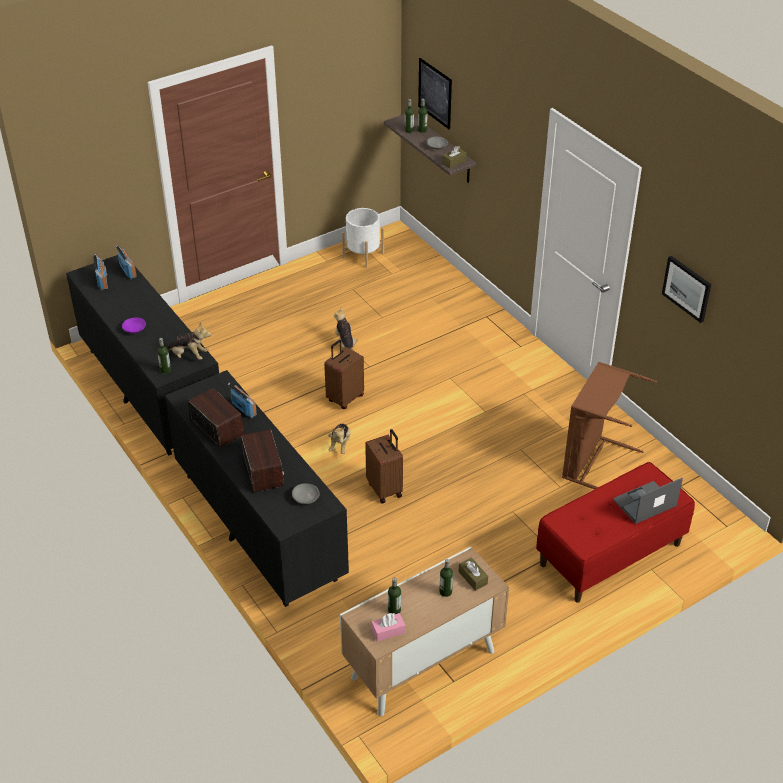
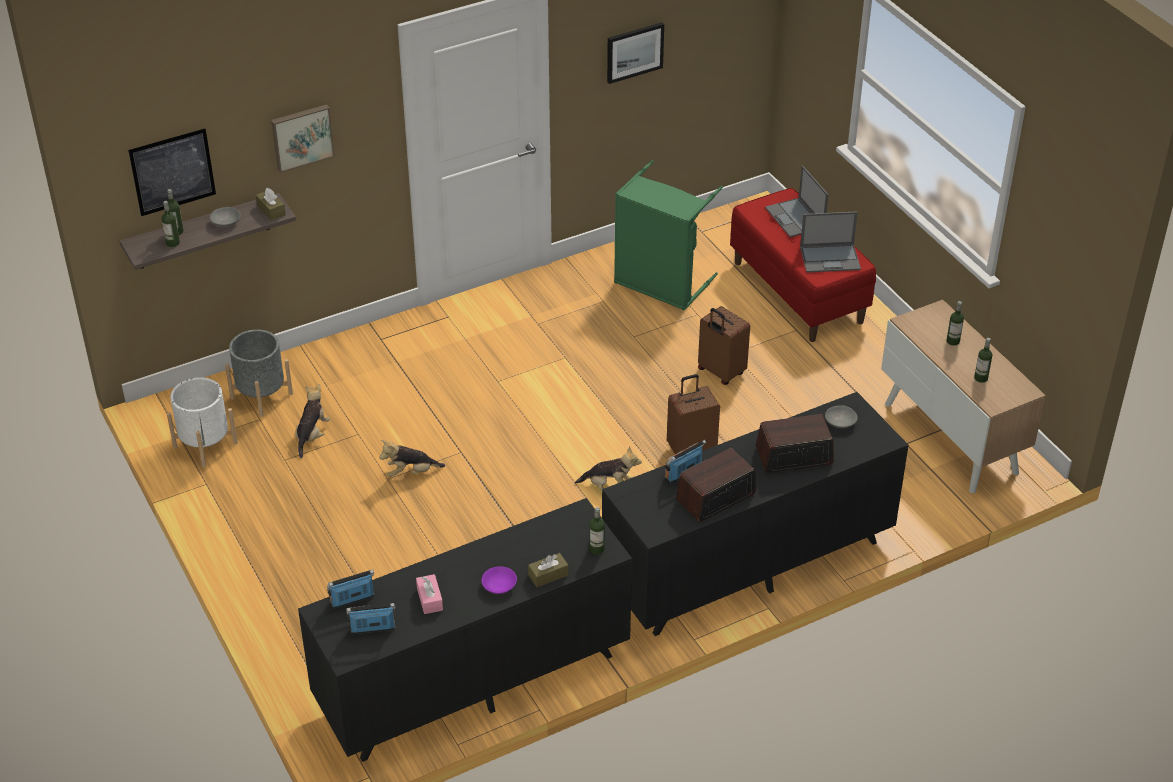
camera: 85 degrees left, 0 degrees up
plush toy [166,321,211,360] -> plush toy moved to [295,384,330,458]
brown suitcase [324,340,364,409] -> brown suitcase moved to [698,306,750,385]
pink tissue box [371,613,405,642] -> pink tissue box moved to [416,574,443,614]
brown tissue box [459,557,488,591] -> brown tissue box moved to [528,553,568,587]
brown laundry basket [562,362,657,489] -> green laundry basket [614,160,723,311]
none -> grey planter [225,330,293,417]
none -> picture [271,104,335,173]
none -> laptop [800,211,861,273]

